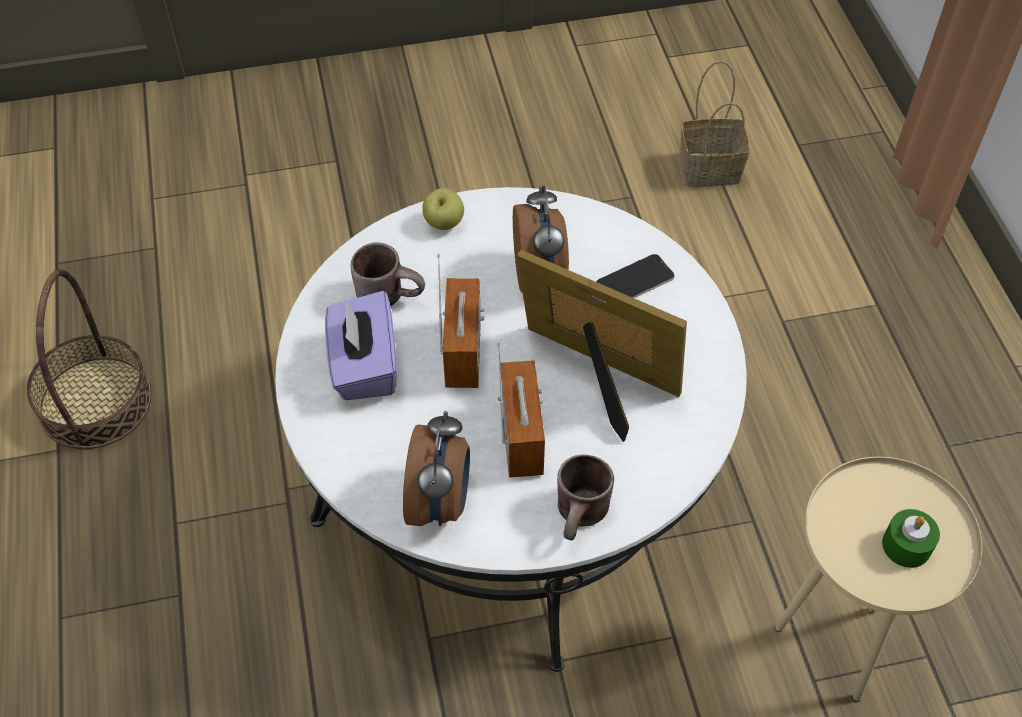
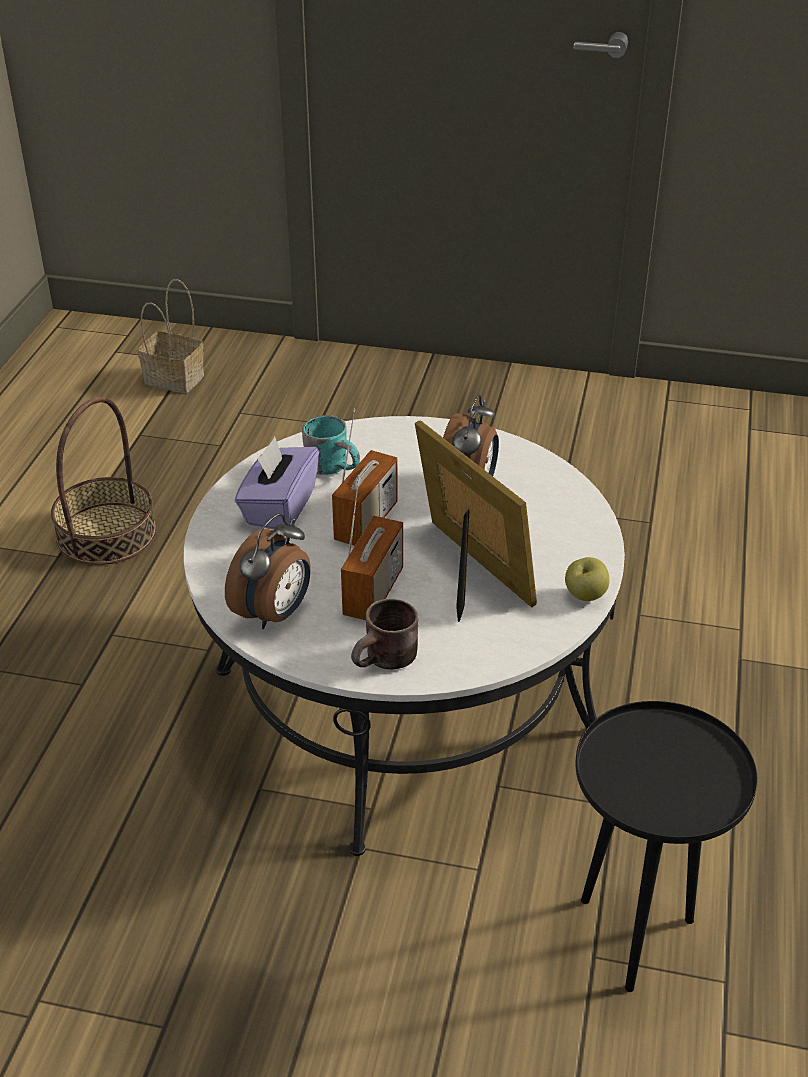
camera: 25 degrees right, 15 degrees down
brown mug [351,242,425,306] -> turquoise mug [302,415,360,475]
apple [422,188,464,230] -> apple moved to [565,557,610,601]
phone [596,254,675,298] -> none
basket [680,61,750,187] -> basket moved to [138,279,204,393]
beige side table [775,457,982,702] -> black side table [575,701,757,992]
green candle [882,509,940,568] -> none

